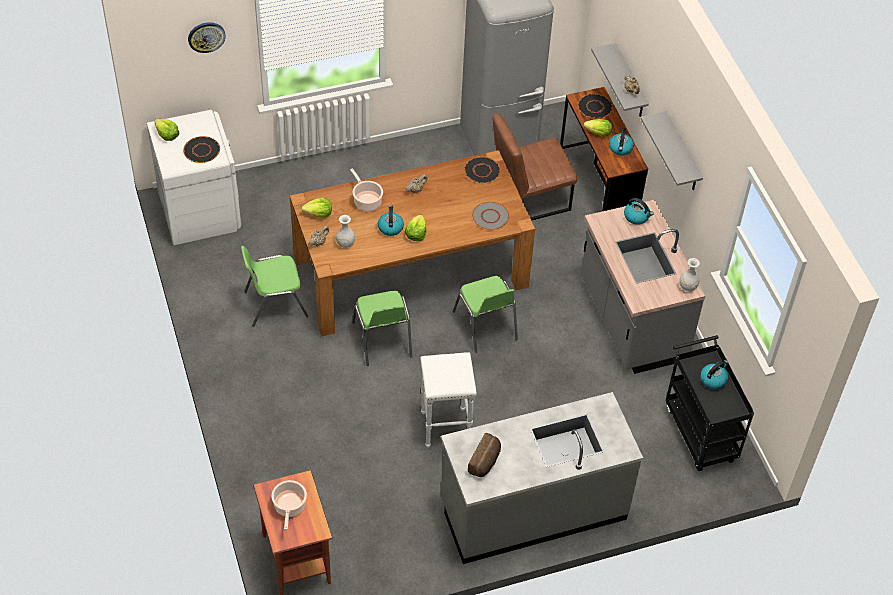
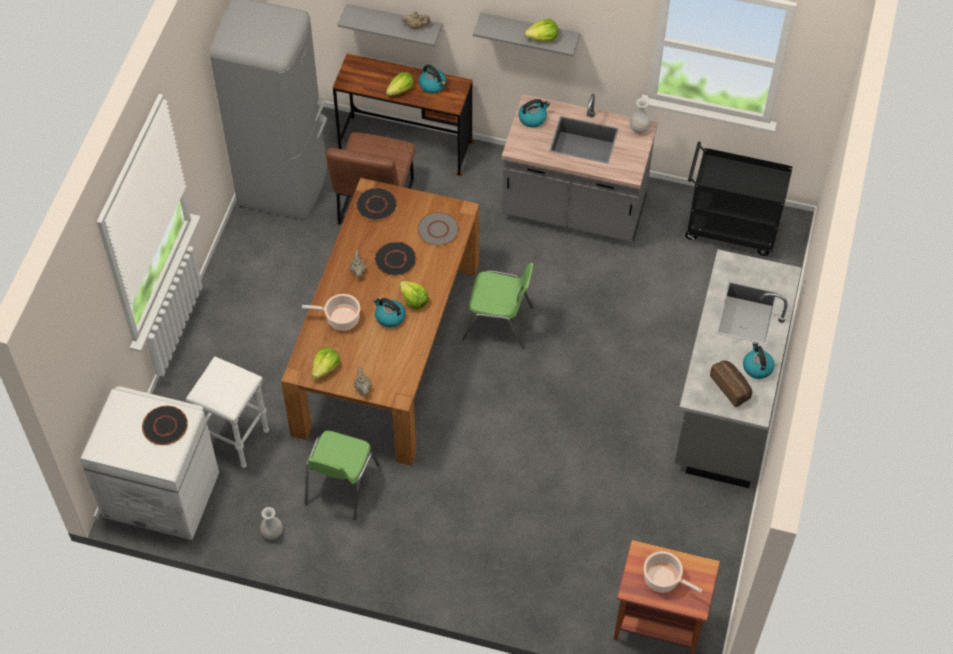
camera: 55 degrees left, 5 degrees up
lettuce [155,119,179,141] -> lettuce moved to [525,19,558,42]
wall clock [188,22,226,53] -> none
white vase [336,215,355,248] -> white vase moved to [260,507,283,539]
green chair [352,291,412,366] -> none
white stool [420,352,477,448] -> white stool moved to [186,357,269,468]
black plate [578,94,613,119] -> black plate moved to [374,241,417,276]
kettle [700,360,728,389] -> kettle moved to [743,342,775,379]

